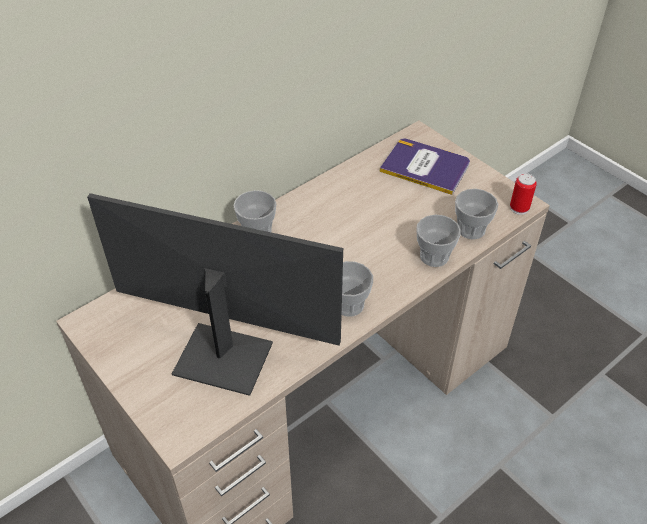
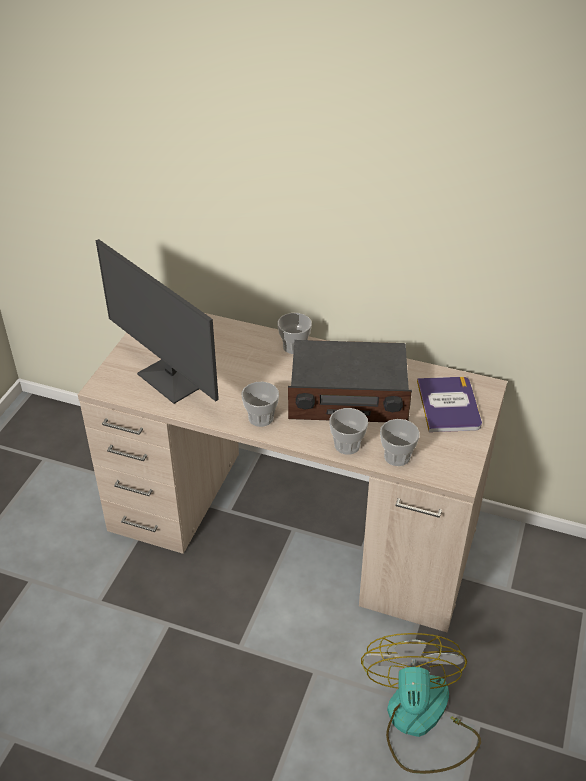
camera: 60 degrees right, 5 degrees down
monitor [87,193,343,396] -> monitor turned 150 degrees clockwise [96,239,219,404]
can [510,173,537,215] -> none
none -> radio [288,340,412,422]
none -> fan [361,633,481,774]

